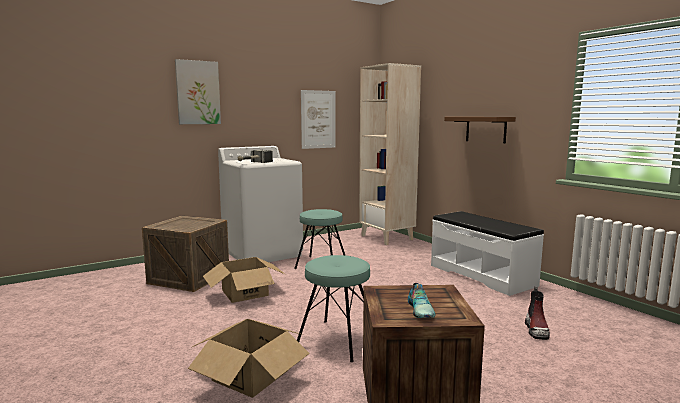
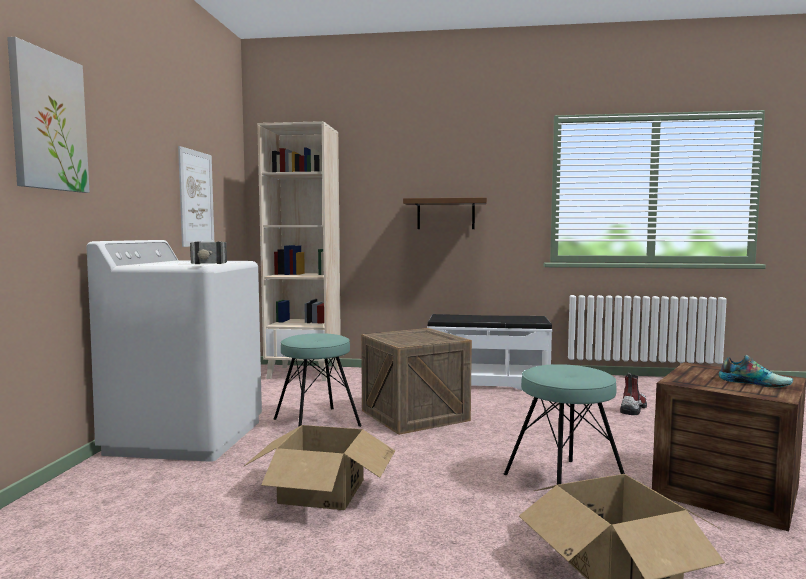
camera: 50 degrees left, 5 degrees down
crate [142,216,229,292] -> crate moved to [361,328,472,435]
boot [525,286,550,340] -> boot turned 105 degrees counterclockwise [620,373,647,415]

